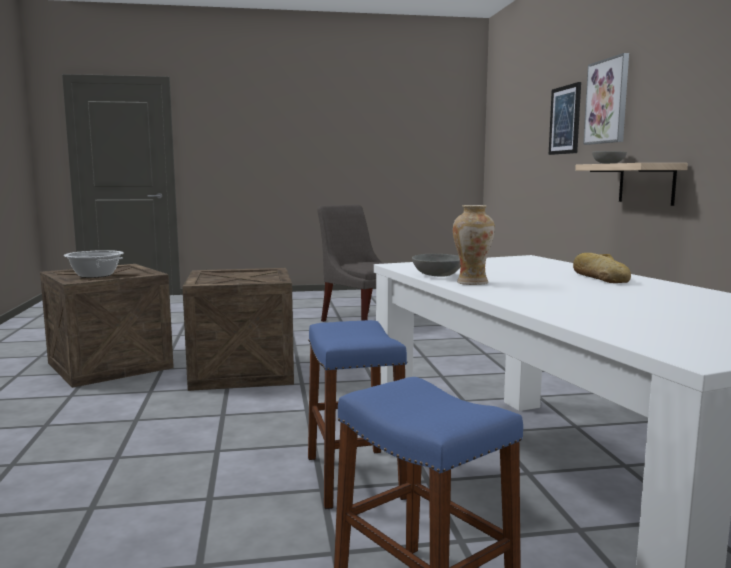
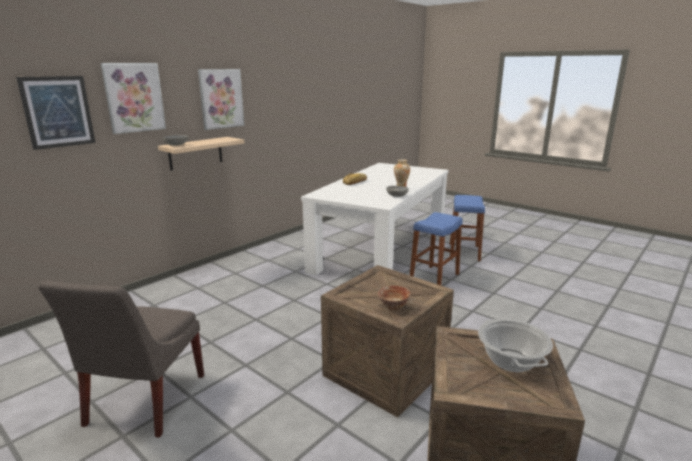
camera: 130 degrees left, 10 degrees up
none -> picture [198,69,244,130]
none -> bowl [378,285,410,311]

